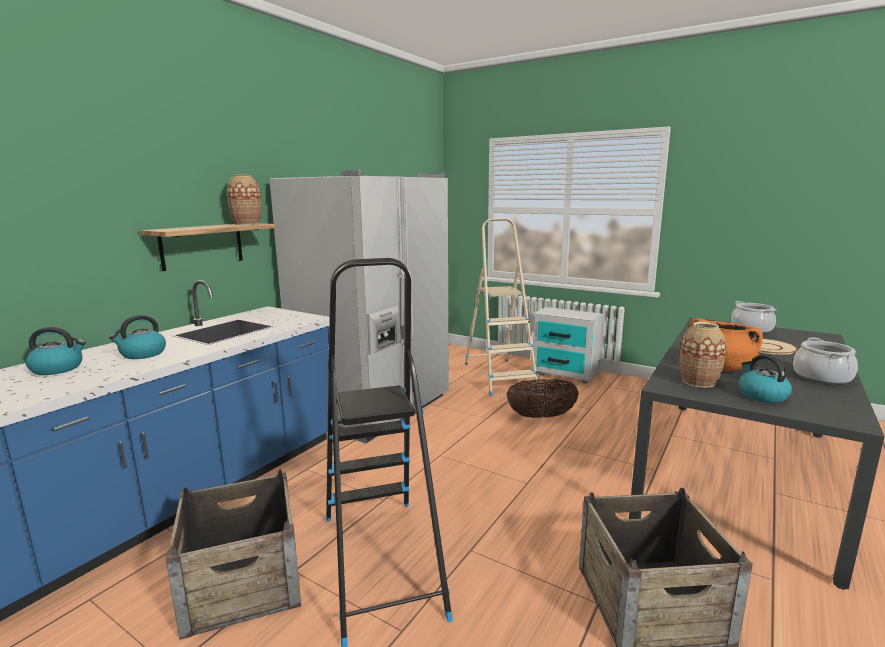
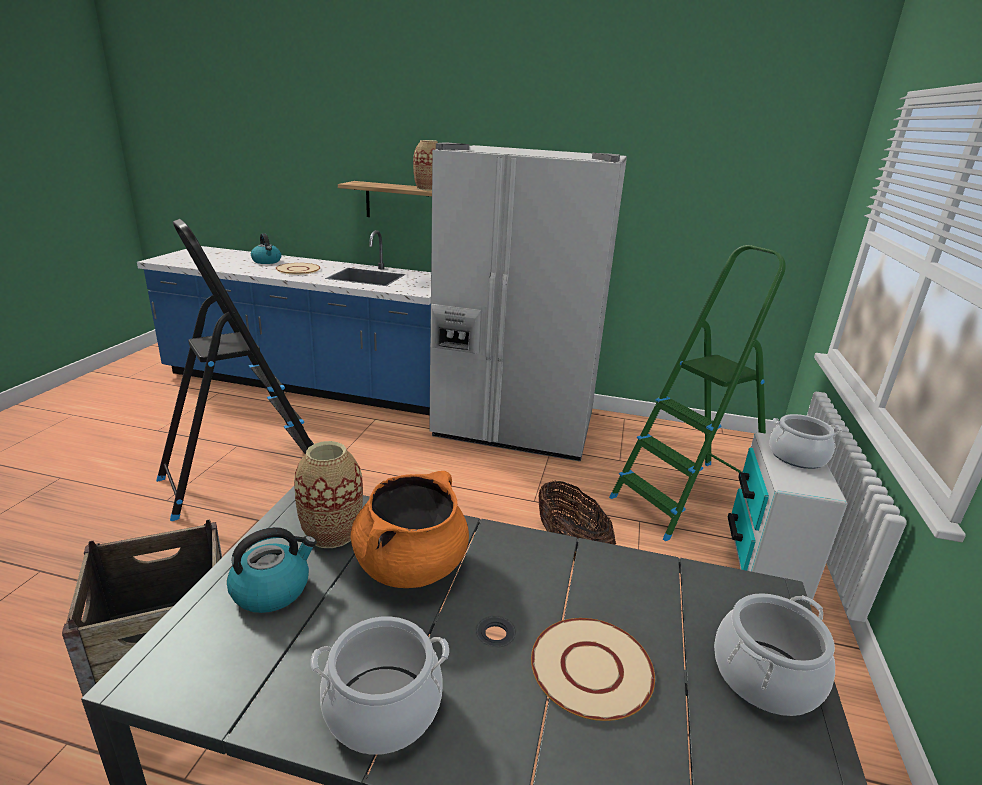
camera: 70 degrees right, 10 degrees up
kettle [109,315,166,359] -> beige plate [276,263,320,275]
crate [165,470,301,640] -> none
beige step ladder [465,218,539,396] -> green step ladder [609,245,786,541]
none -> cooking pot [770,414,842,469]

